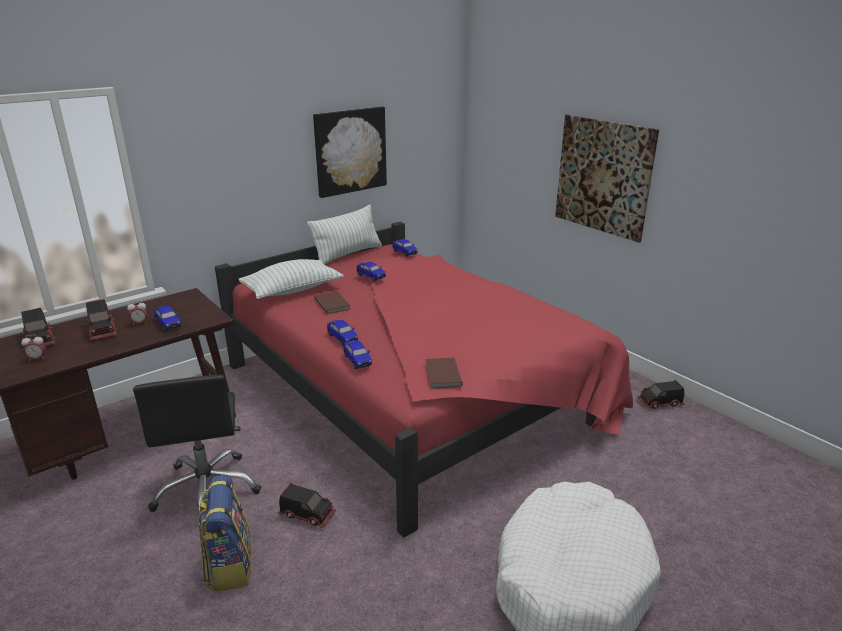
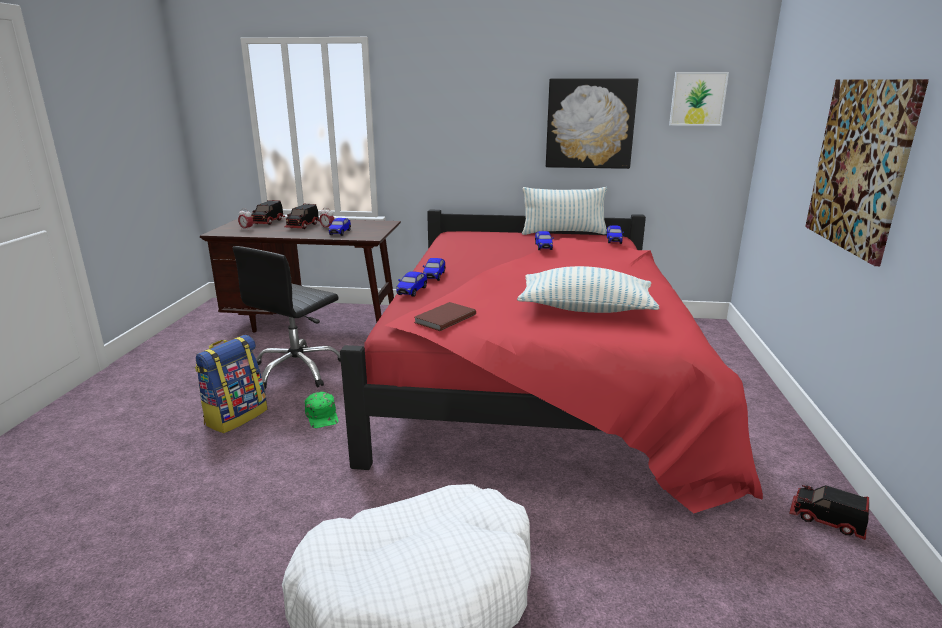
camera: 45 degrees right, 5 degrees down
pillow [239,259,344,299] -> pillow moved to [517,266,659,313]
toy truck [278,483,336,528] -> green cap [305,392,339,428]
brown book [314,291,351,314] -> none
none -> picture [669,72,729,126]

